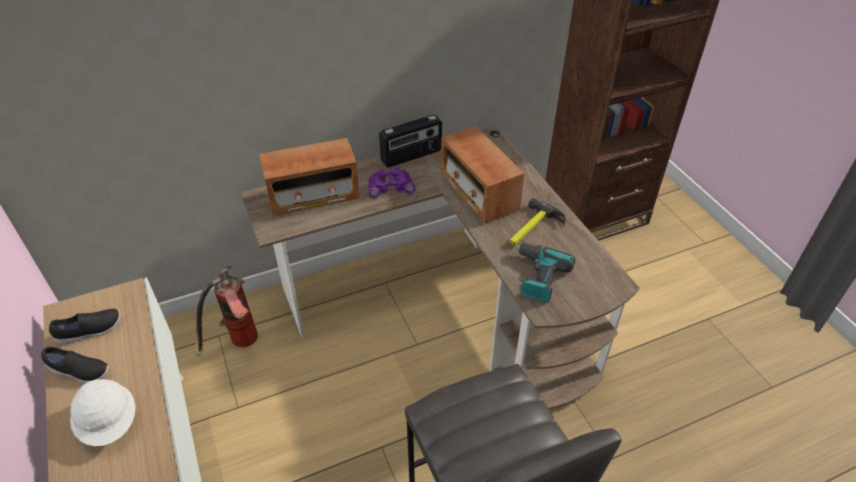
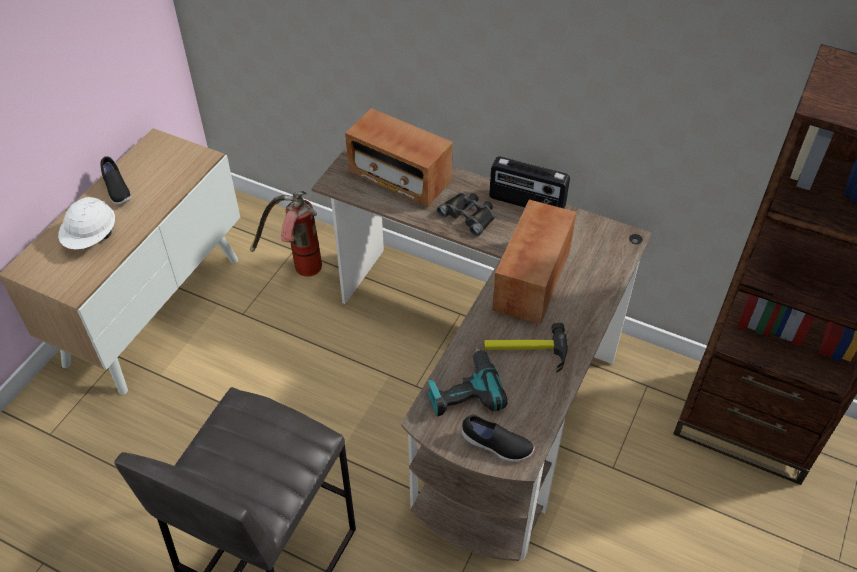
camera: 50 degrees right, 5 degrees up
black shoe [49,309,120,344] -> black shoe moved to [462,414,535,462]
purple binoculars [368,168,416,198] -> black binoculars [437,193,495,236]

